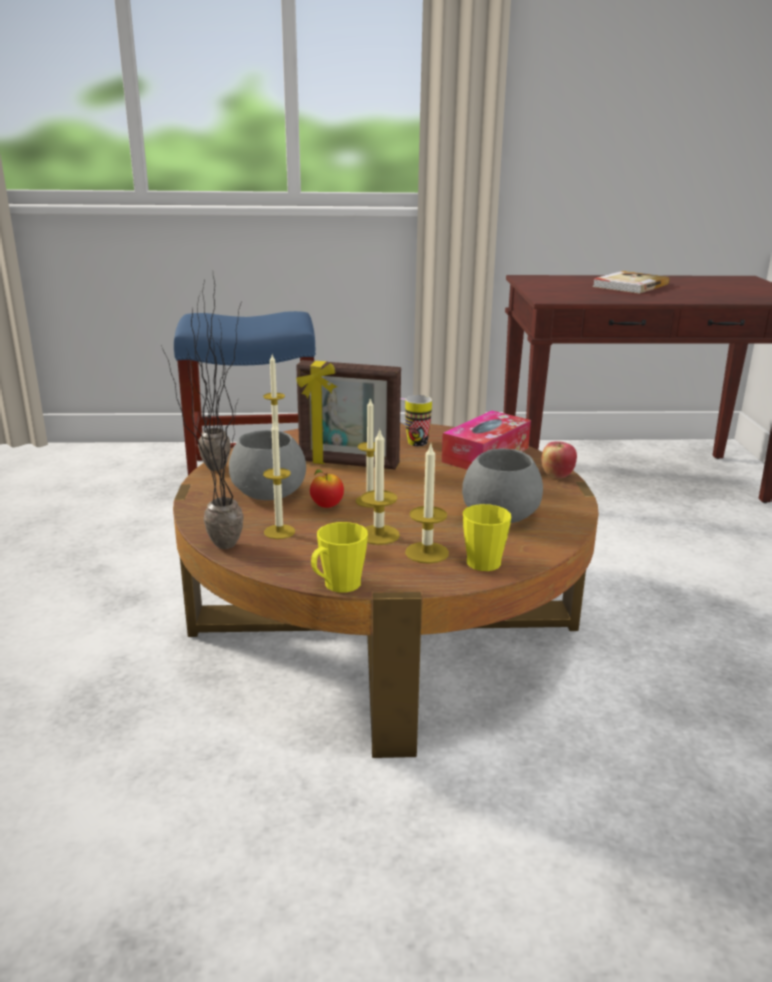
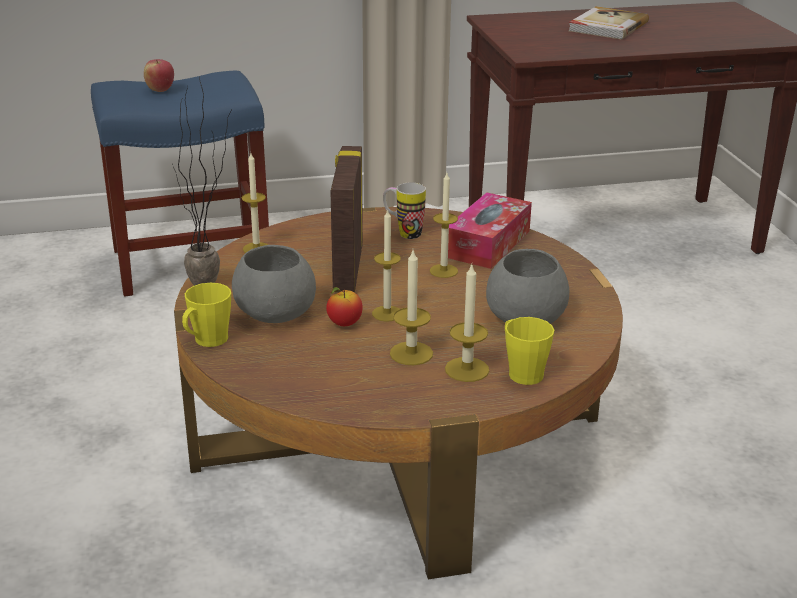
camera: 10 degrees left, 5 degrees up
potted plant [161,310,244,549] -> none
candle [263,421,295,539] -> candle moved to [430,173,458,278]
picture frame [296,360,401,469] -> picture frame turned 90 degrees clockwise [330,146,363,293]
yellow mug [311,522,368,593] -> yellow mug moved to [182,283,231,347]
apple [541,441,577,479] -> apple moved to [144,59,174,92]

